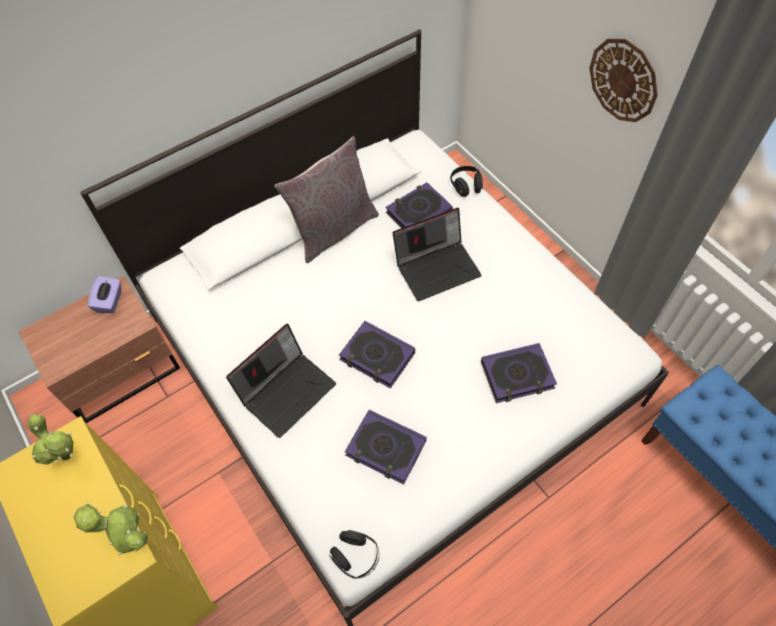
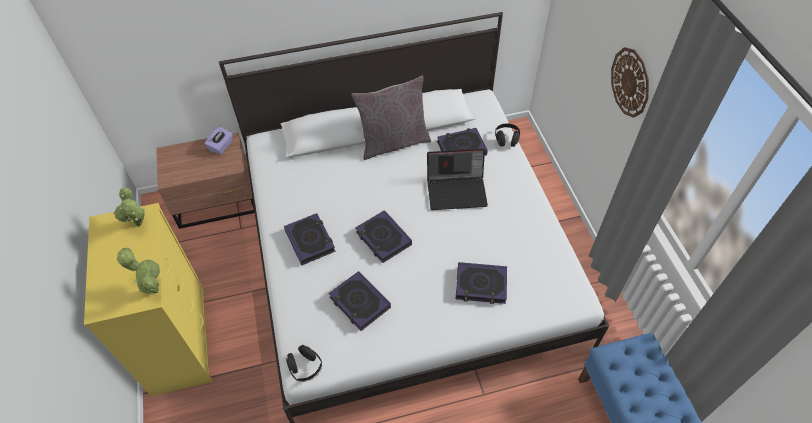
camera: 20 degrees right, 5 degrees down
laptop [226,324,336,438] -> book [284,213,335,266]

